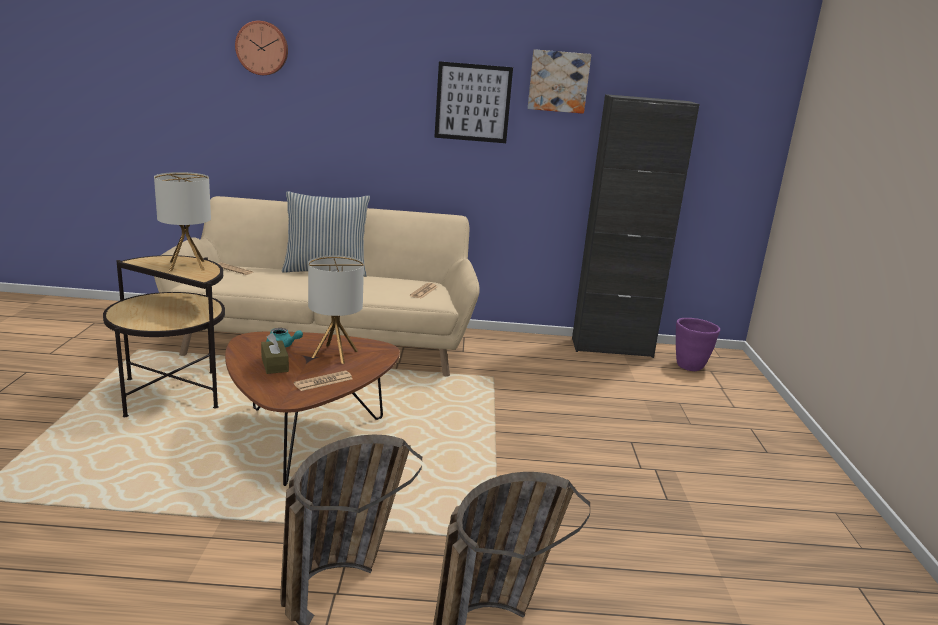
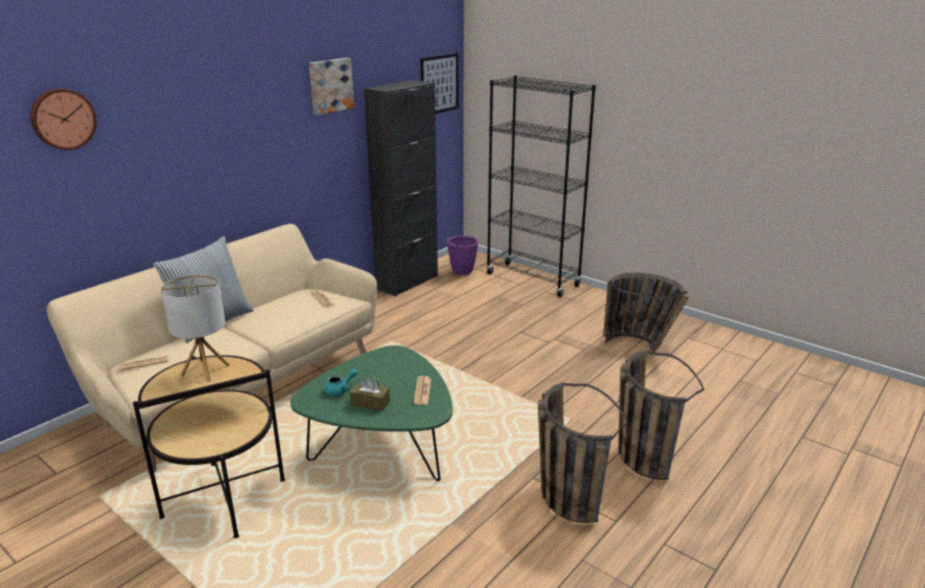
camera: 50 degrees left, 5 degrees up
brown coffee table [225,331,400,486] -> green coffee table [290,345,453,481]
table lamp [308,255,364,364] -> none
picture [434,61,513,143] -> picture moved to [420,53,458,114]
none -> black bookcase [486,75,596,297]
none -> basket [603,273,689,352]

